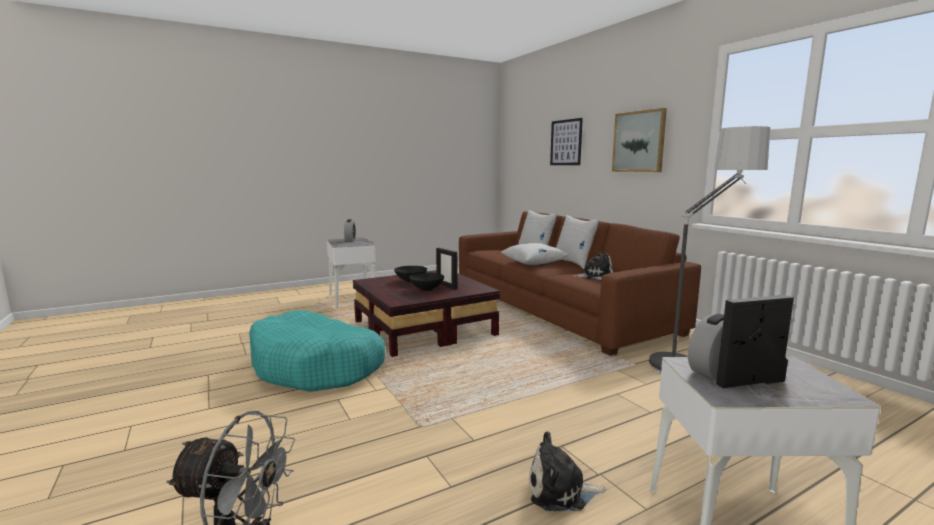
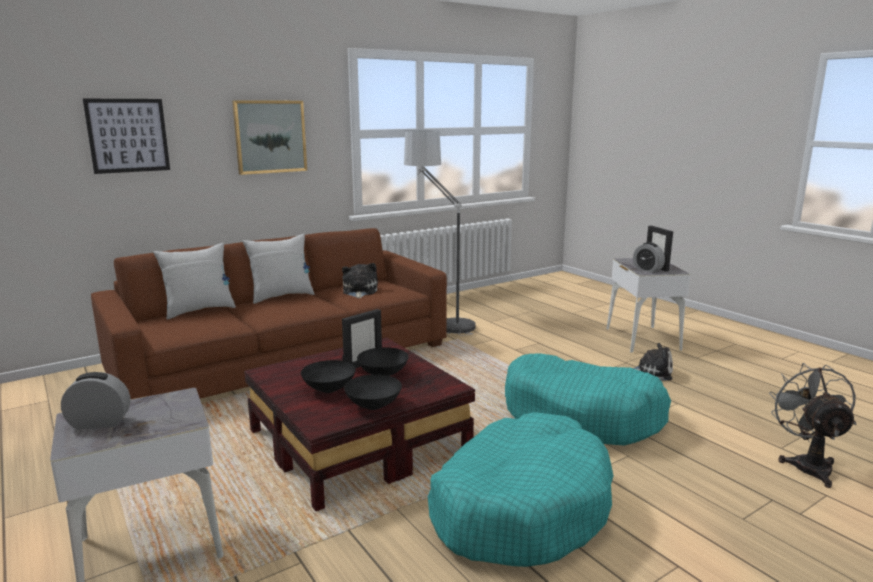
camera: 95 degrees left, 5 degrees up
grey pillow [501,243,570,265] -> none
plush toy [530,431,606,511] -> plush toy turned 75 degrees counterclockwise [633,343,673,381]
none -> black bowl [344,374,402,410]
none -> turquoise dog bed [505,354,671,446]

